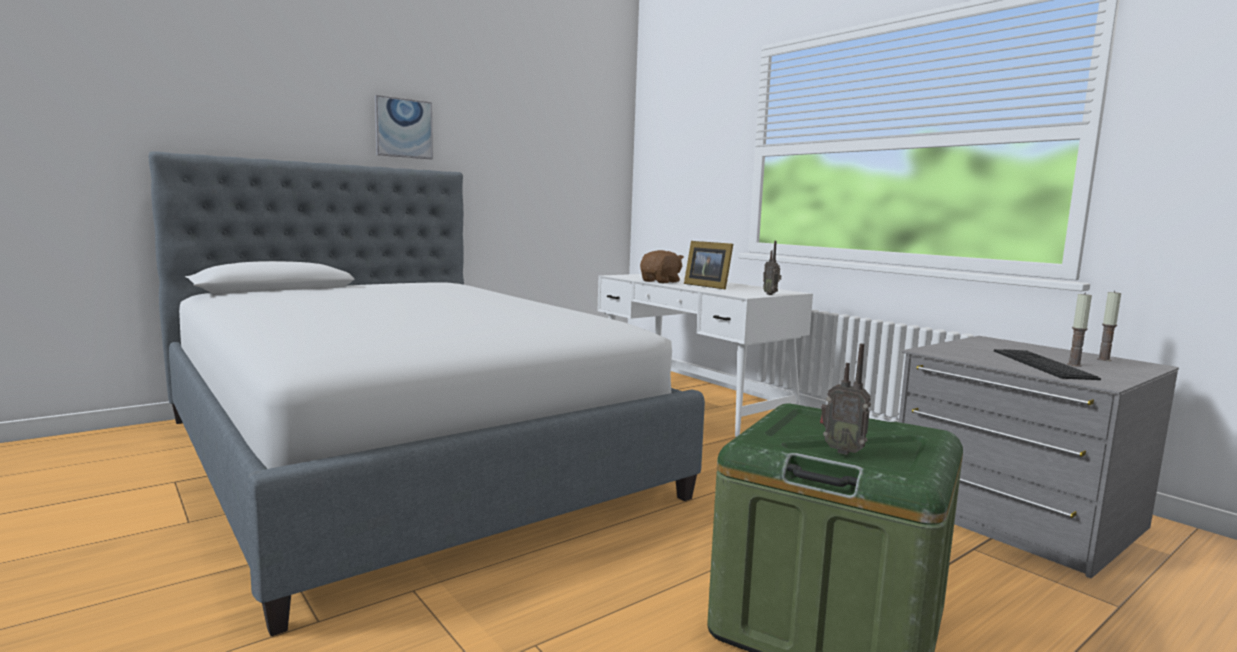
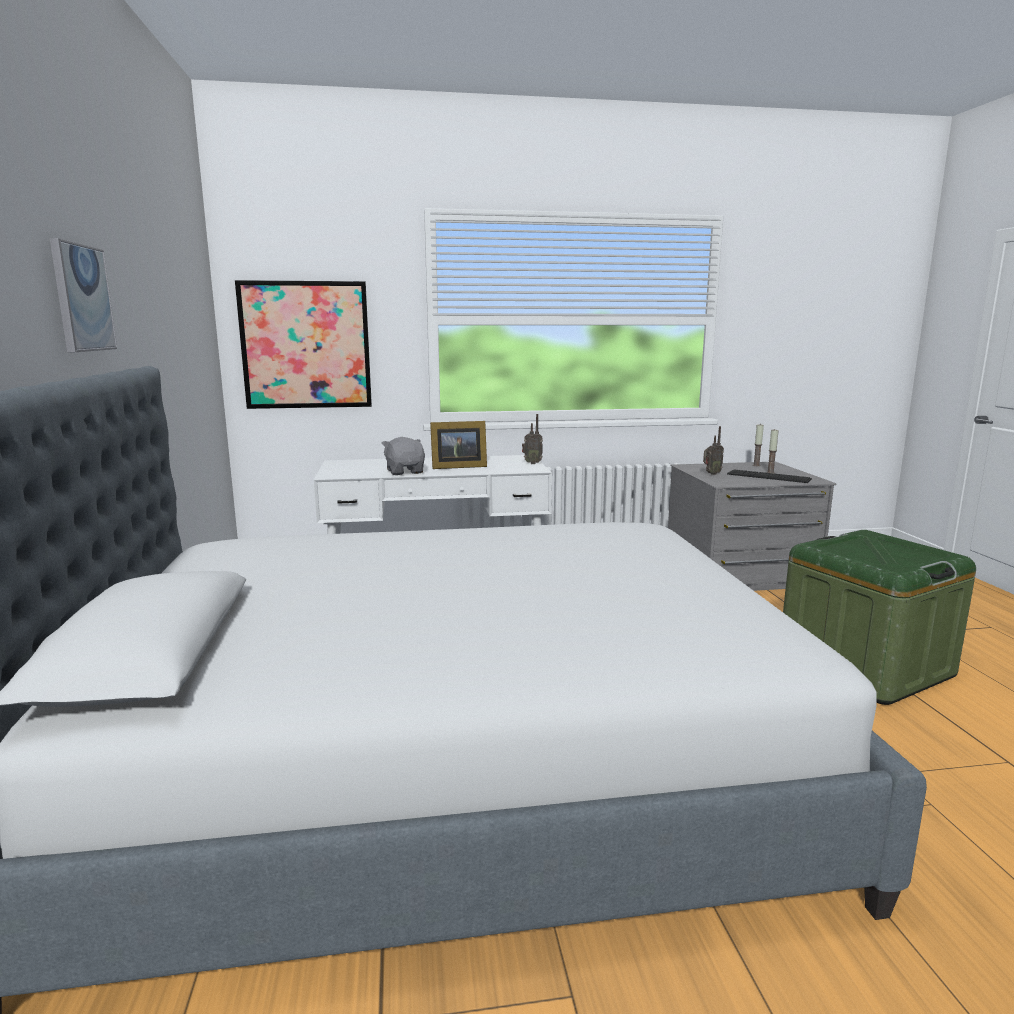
camera: 60 degrees left, 5 degrees up
brown plush toy [640,250,684,283] -> grey plush toy [382,437,425,475]
radio [820,344,871,455] -> radio moved to [703,426,724,475]
none -> picture [235,280,372,409]

